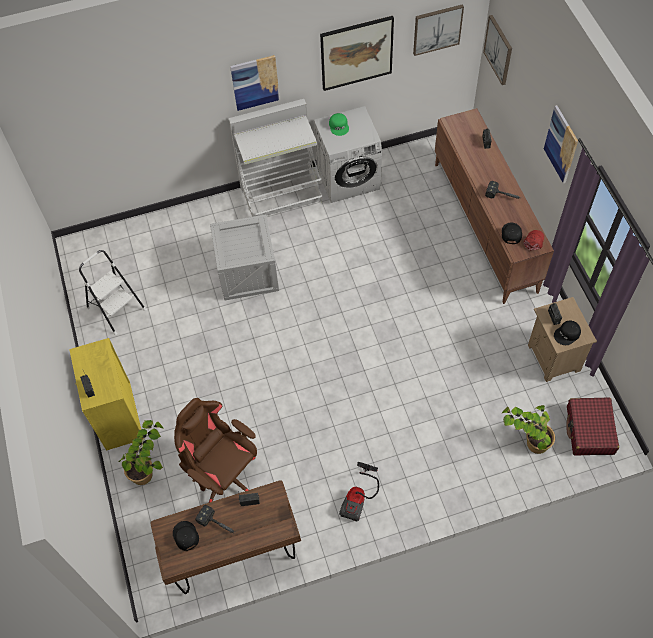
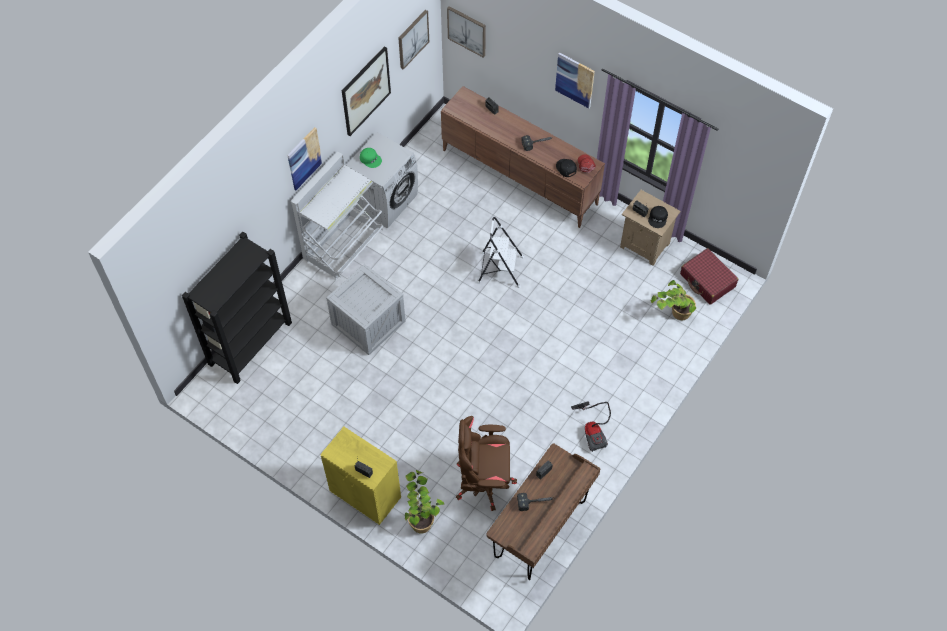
camera: 40 degrees left, 0 degrees up
white step ladder [79,250,147,335] -> white step ladder moved to [477,217,524,288]
black cap [173,521,199,551] -> none
none -> black bookcase [182,232,292,384]

